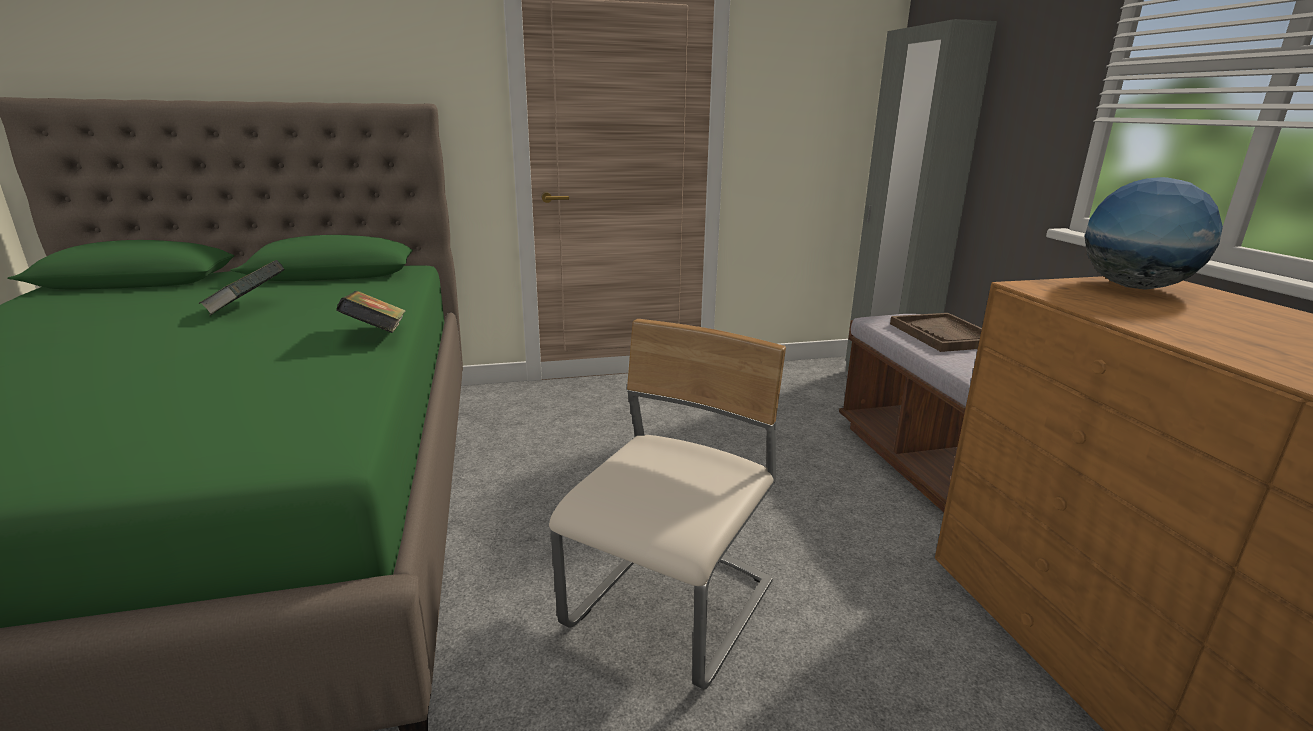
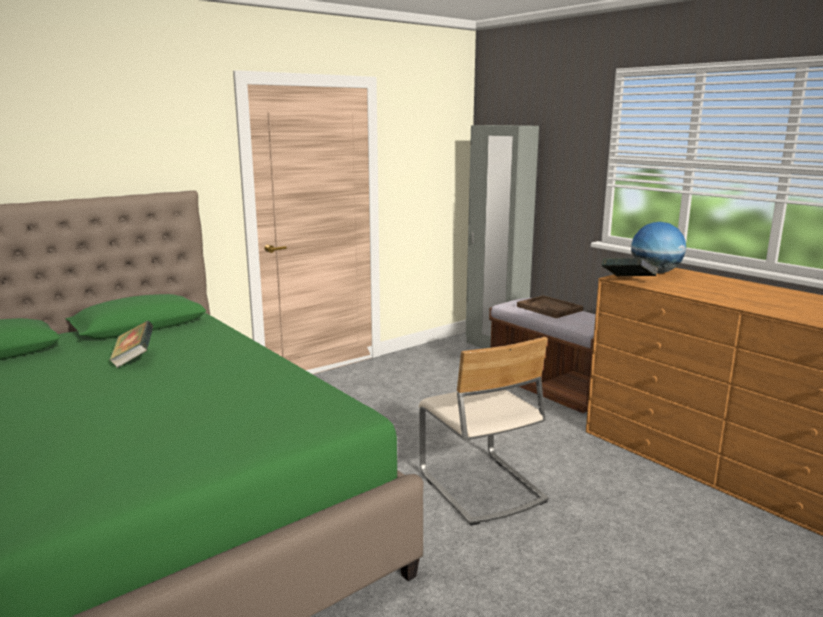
camera: 25 degrees left, 5 degrees down
book [336,291,406,333] -> book moved to [602,258,658,276]
beige chair [549,319,786,690] -> beige chair turned 150 degrees clockwise [419,337,549,526]

